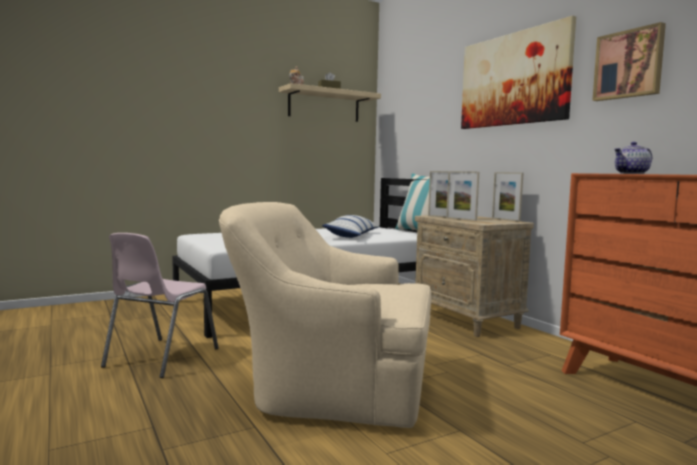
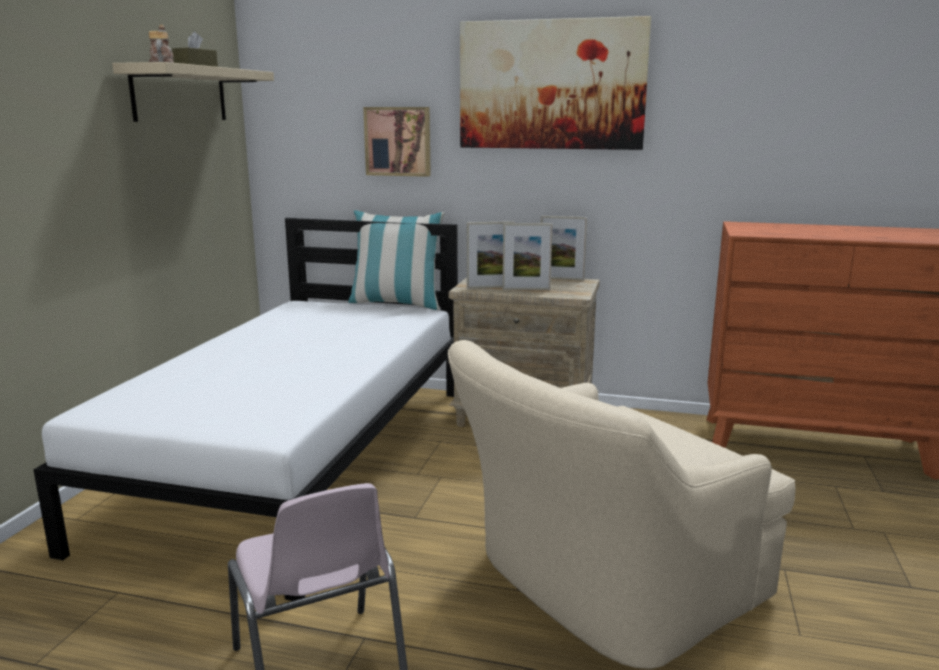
camera: 45 degrees left, 10 degrees up
pillow [322,215,379,238] -> none
picture [592,22,666,101] -> picture moved to [363,107,431,177]
teapot [614,142,652,174] -> none

